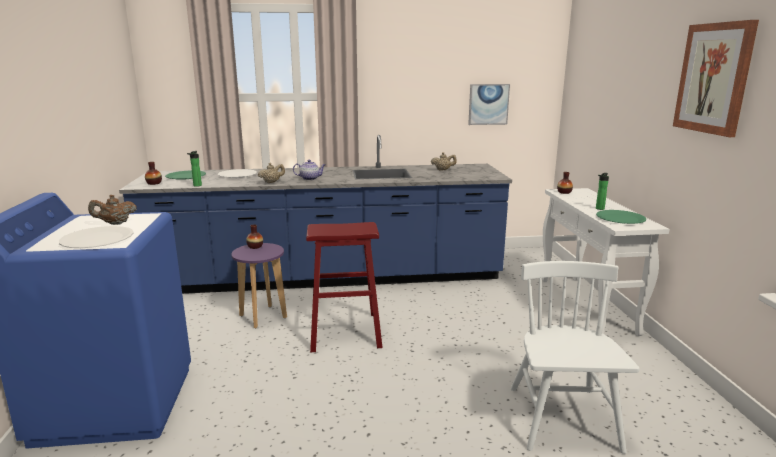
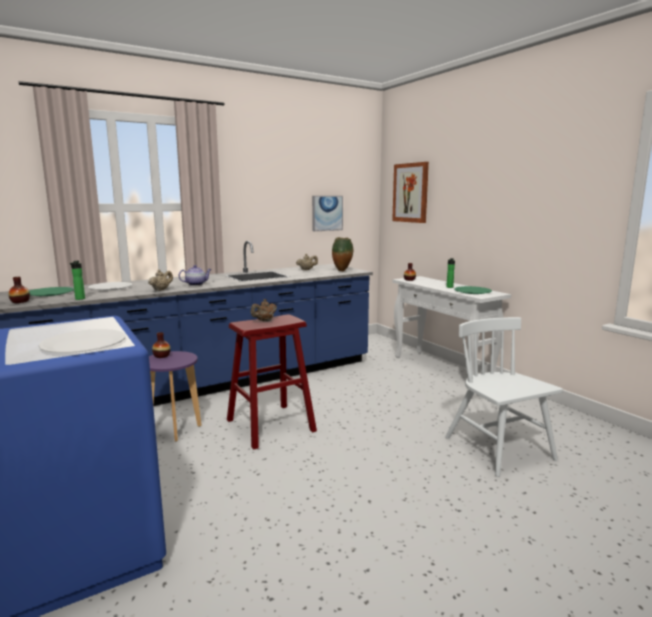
camera: 25 degrees left, 5 degrees down
brown teapot [88,195,137,225] -> brown teapot moved to [251,299,277,322]
picture [673,20,759,137] -> picture moved to [392,162,429,223]
none -> vase [332,237,353,271]

